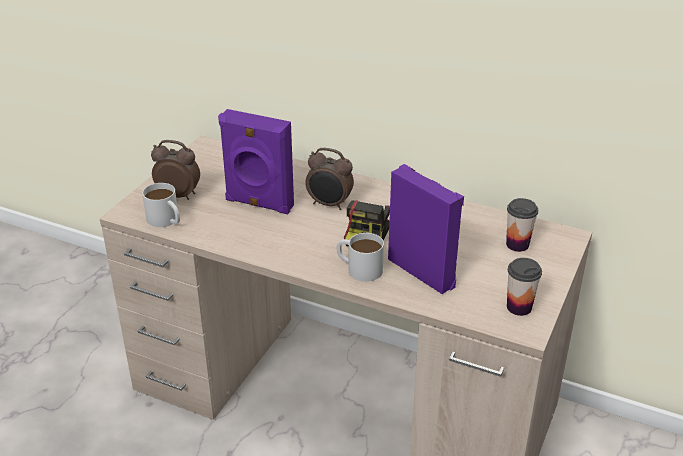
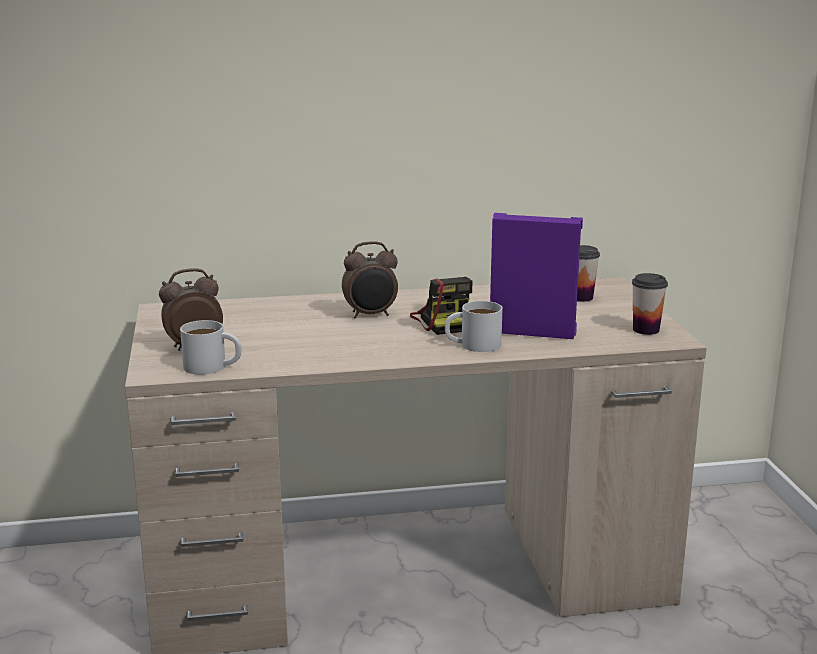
camera: 35 degrees left, 15 degrees down
purple speaker [218,109,294,214] -> none

